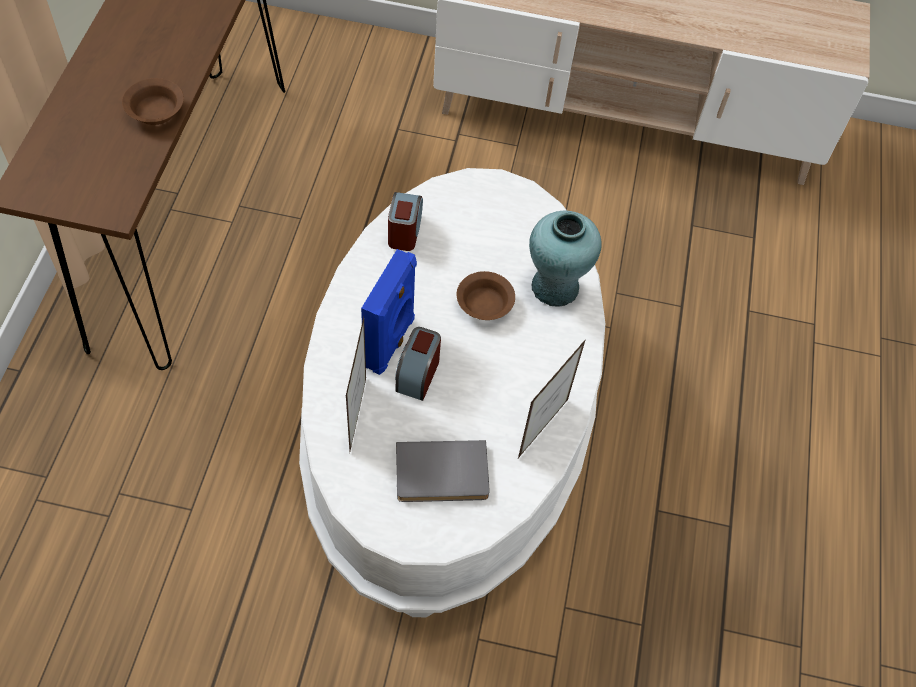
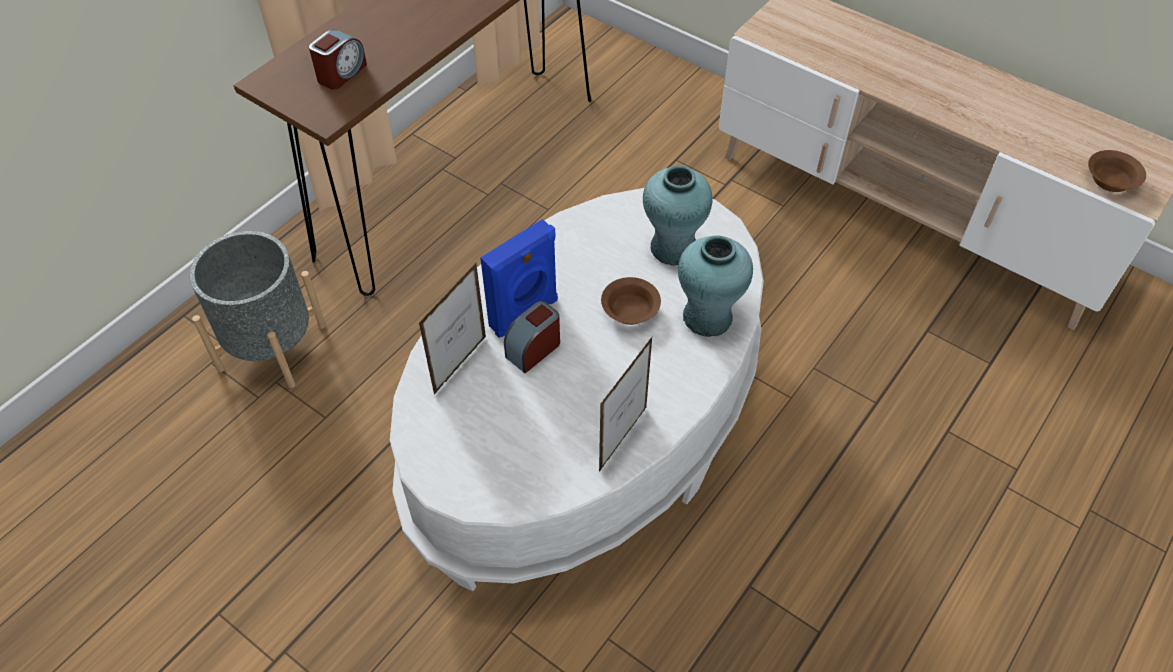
camera: 30 degrees right, 5 degrees down
brown bowl [122,78,184,125] -> brown bowl moved to [1088,150,1146,192]
alarm clock [388,192,423,251] -> alarm clock moved to [309,29,367,90]
grey book [396,440,490,502] -> none
picture frame [518,339,586,458] -> picture frame turned 150 degrees clockwise [599,337,652,472]
none -> grey planter [190,231,326,388]
none -> turquoise vase [643,165,712,266]

